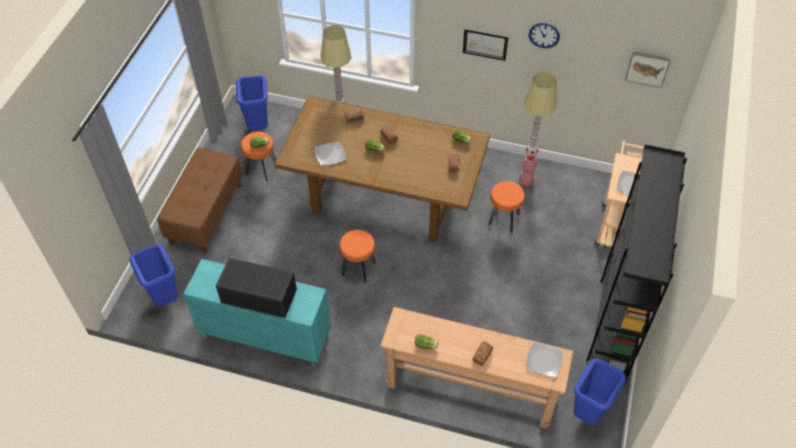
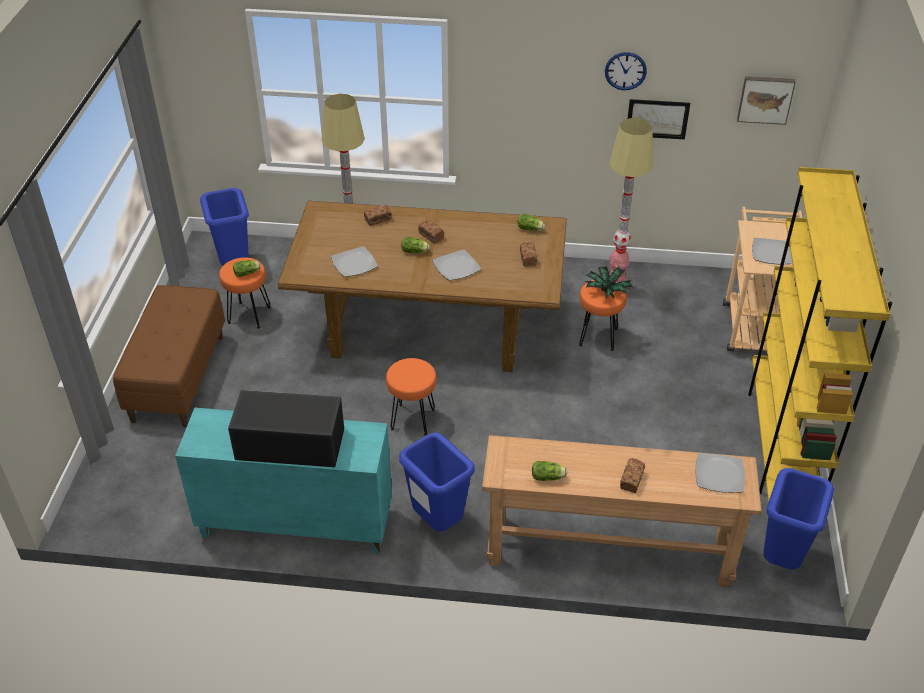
camera: 10 degrees left, 10 degrees down
blue trash can [129,244,178,307] -> blue trash can moved to [399,433,475,532]
picture [463,29,508,61] -> picture moved to [628,99,690,140]
black bookcase [586,144,687,382] -> yellow bookcase [748,167,892,502]
none -> plate [432,249,481,280]
none -> potted plant [584,266,633,299]

